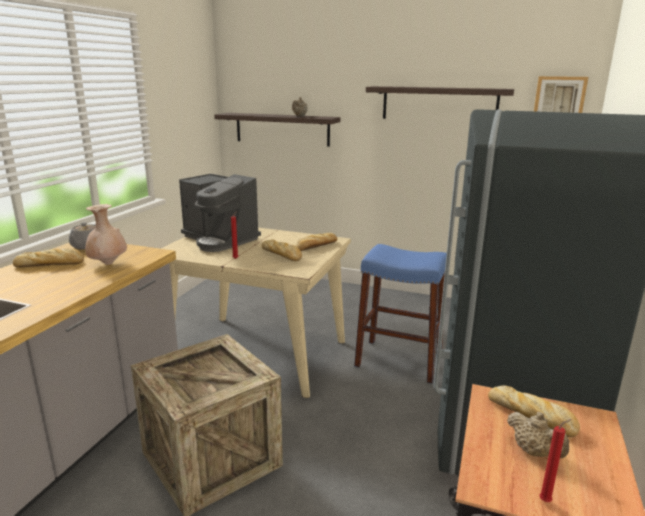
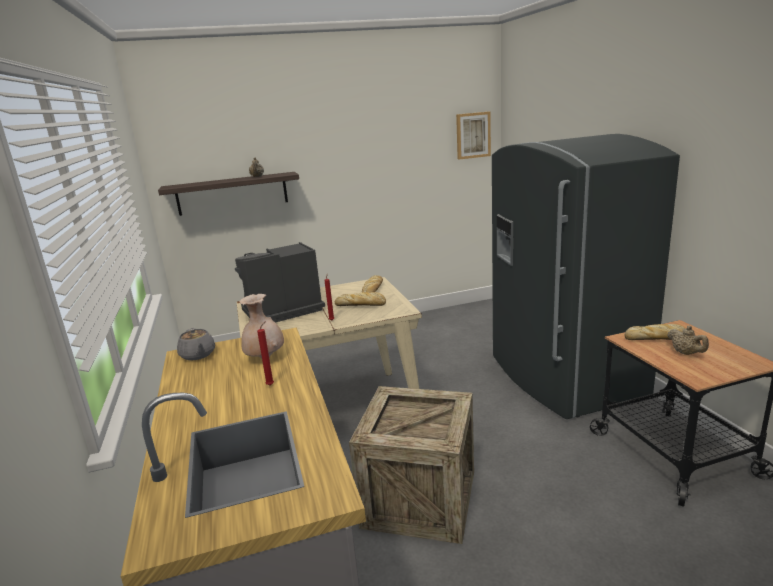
camera: 35 degrees left, 0 degrees up
bread [13,248,84,268] -> none
coffee machine [179,174,261,252] -> coffee machine turned 150 degrees clockwise [235,242,325,323]
blue stool [354,244,447,384] -> none
shelf [366,86,514,119] -> none
beige teapot [507,412,569,458] -> beige teapot turned 45 degrees clockwise [667,326,709,355]
red candle [539,419,571,502] -> red candle moved to [257,321,274,386]

